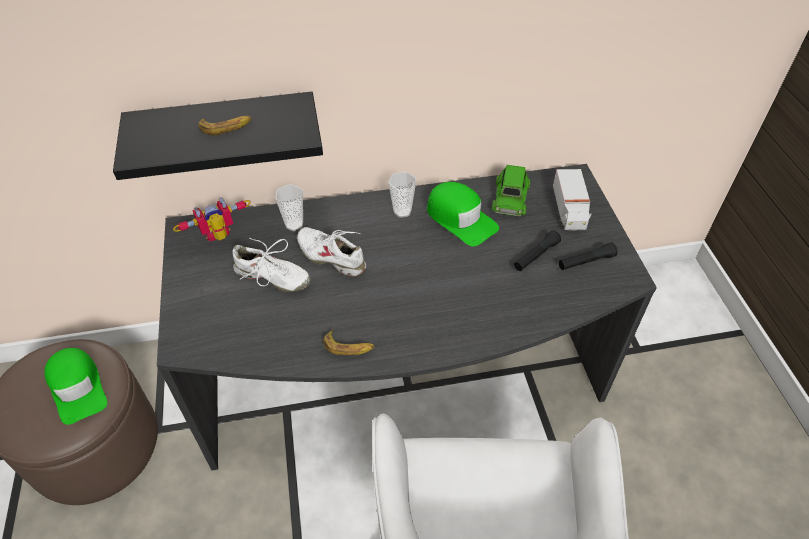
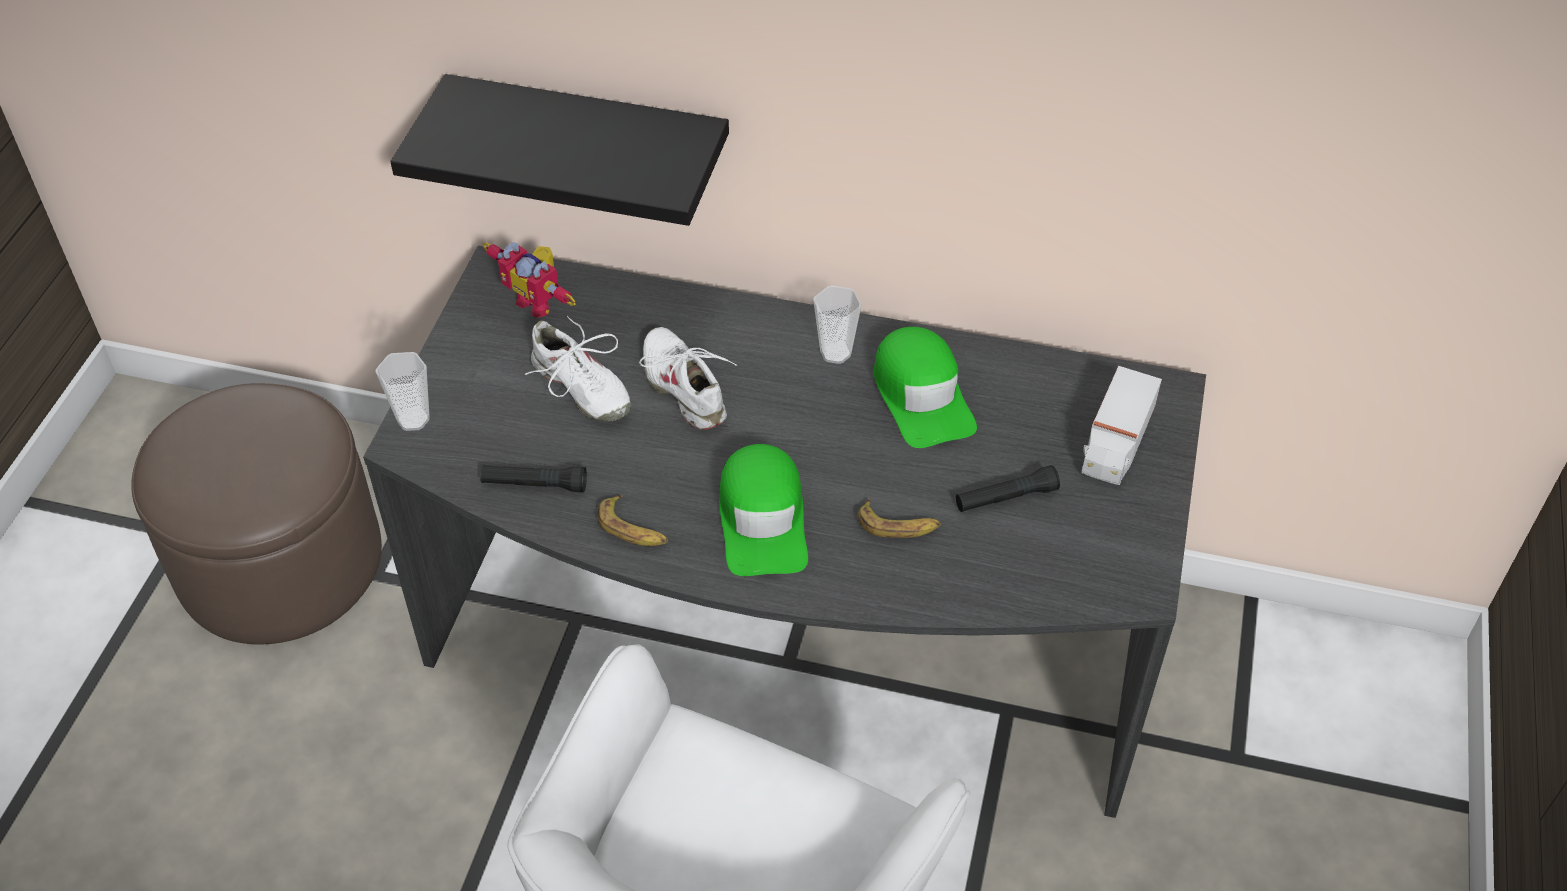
camera: 25 degrees right, 0 degrees up
green cap [44,348,107,425] -> green cap moved to [719,444,808,576]
toy robot [173,198,251,241] -> toy robot turned 135 degrees counterclockwise [483,242,576,318]
banana [198,116,252,135] -> banana moved to [858,499,941,538]
cup [275,184,303,231] -> cup moved to [376,352,430,431]
green toy car [492,165,530,216] -> none
black flashlight [559,242,617,270] -> black flashlight moved to [480,465,587,492]

